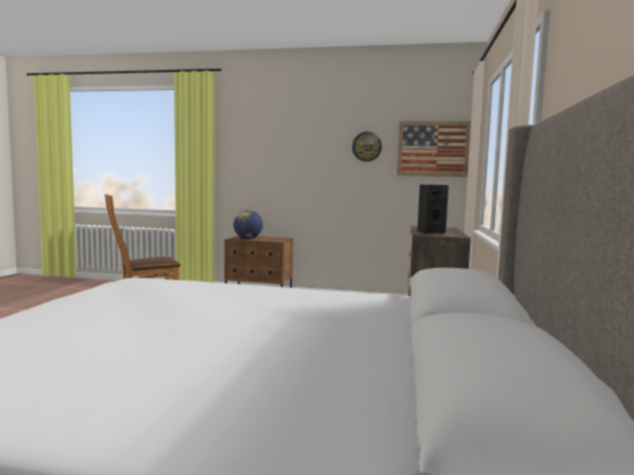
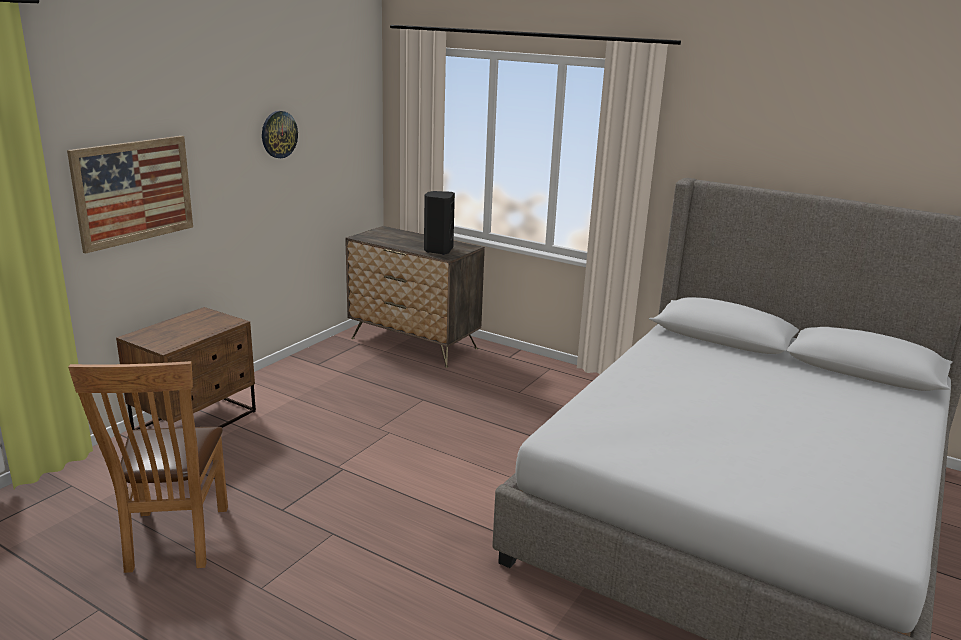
camera: 70 degrees left, 15 degrees up
globe [233,210,263,239] -> none
picture [397,121,471,177] -> picture moved to [67,136,193,253]

